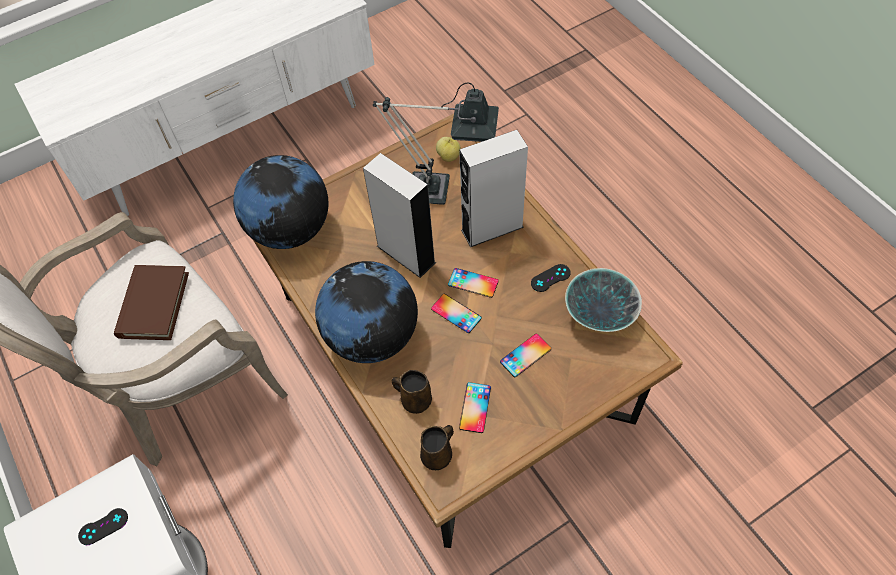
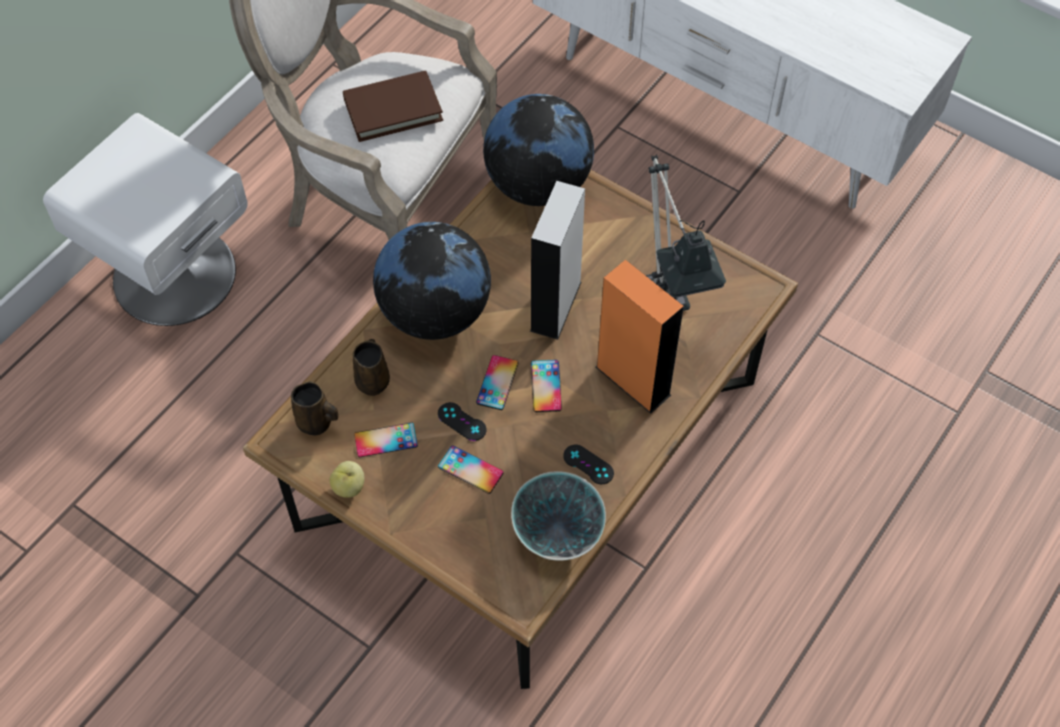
camera: 65 degrees right, 0 degrees up
black game controller [78,508,128,545] -> black game controller moved to [438,402,487,441]
apple [436,137,461,162] -> apple moved to [330,461,365,498]
grey speaker [459,130,528,247] -> orange speaker [596,260,684,414]

